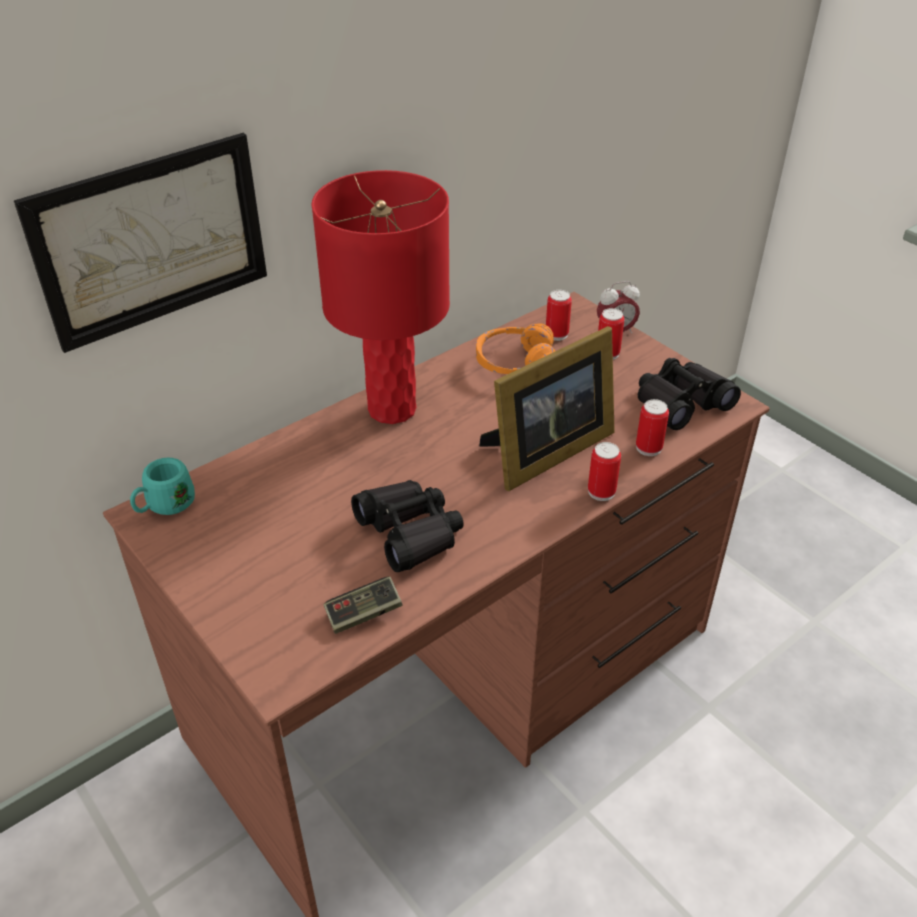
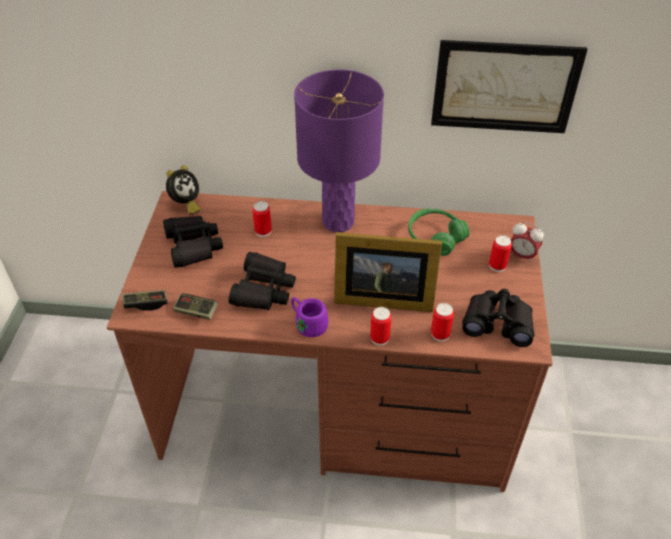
camera: 45 degrees right, 5 degrees up
picture [14,133,267,353] -> picture moved to [431,40,588,133]
turquoise mug [130,458,195,515] -> alarm clock [166,165,201,214]
red table lamp [311,170,450,424] -> purple table lamp [294,70,384,232]
orange headphones [476,323,555,374] -> green headphones [408,208,470,256]
can [546,290,572,341] -> can moved to [252,201,272,237]
none -> game controller [122,290,167,311]
none -> black binoculars [163,216,223,268]
none -> purple mug [291,297,329,337]

